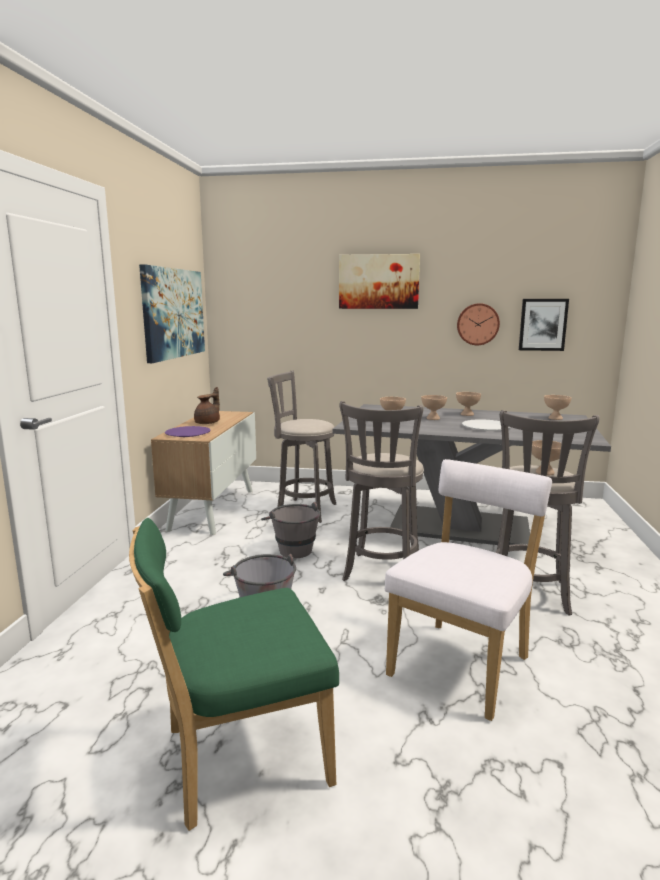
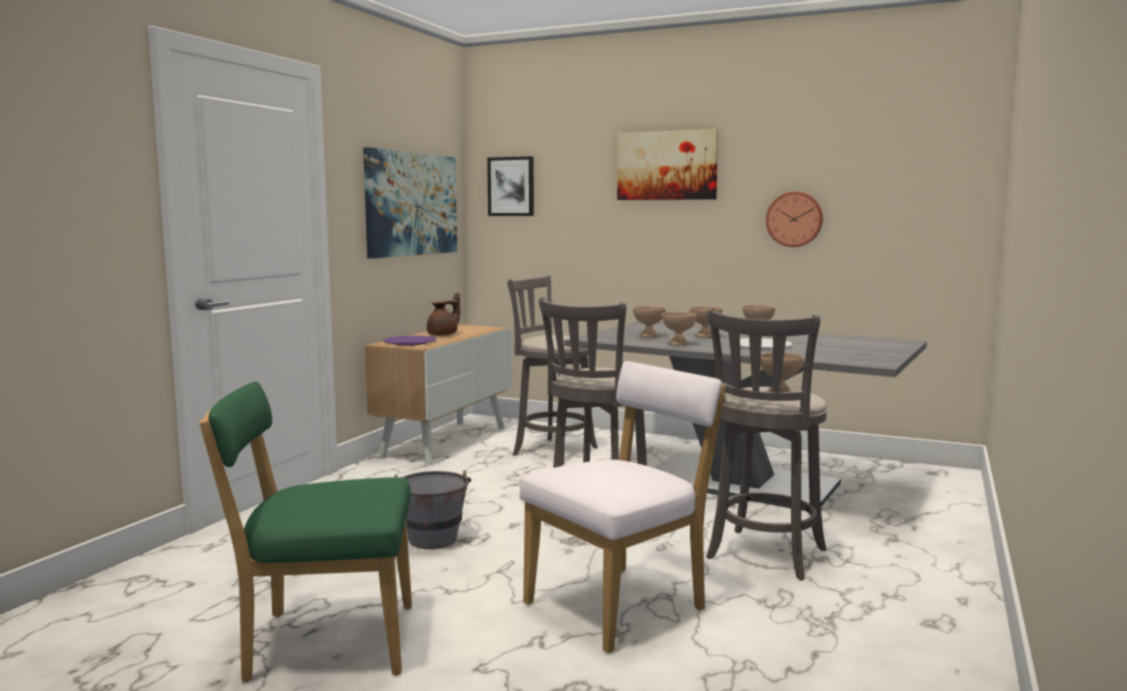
camera: 15 degrees right, 5 degrees down
grey bucket [261,502,321,558] -> none
picture [519,299,569,351] -> picture moved to [487,156,534,216]
beige bowl [544,395,571,420] -> beige bowl moved to [662,312,697,346]

